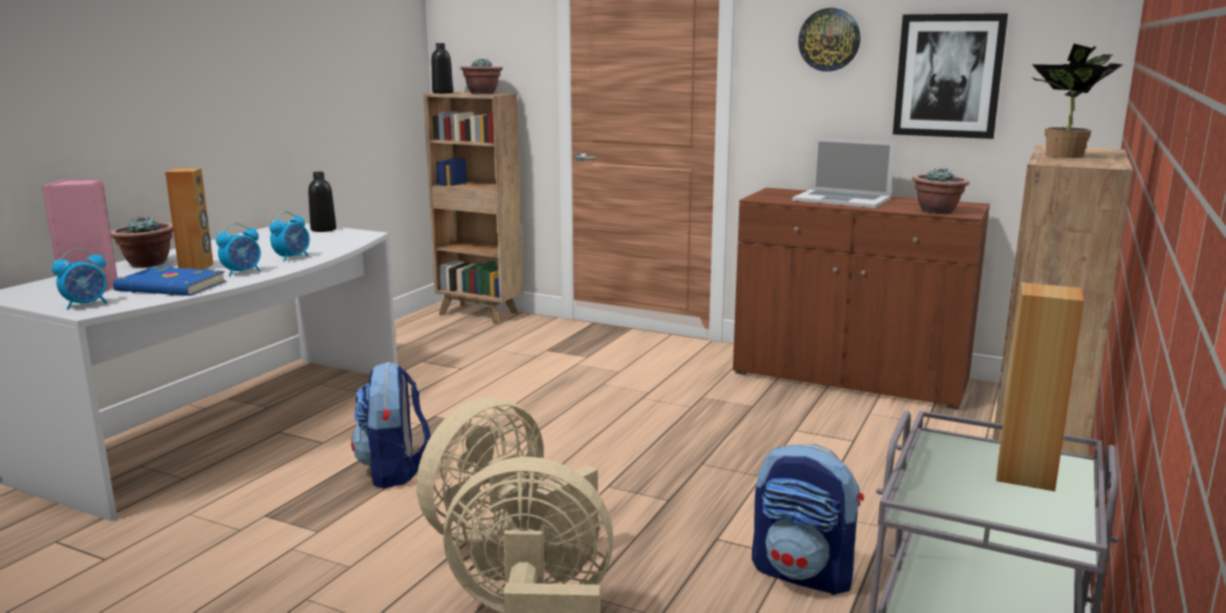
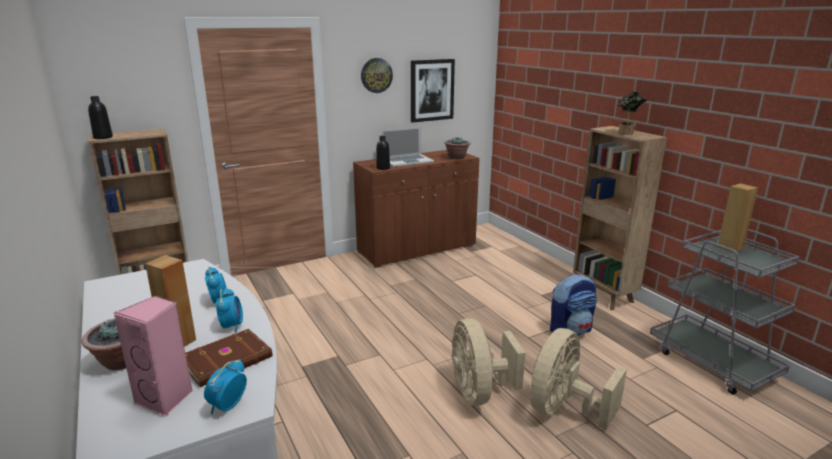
camera: 55 degrees left, 5 degrees up
alarm clock [52,249,107,310] -> alarm clock turned 150 degrees counterclockwise [204,359,247,414]
blue book [113,267,226,296] -> brown book [185,329,273,387]
black bottle [308,172,336,232] -> black bottle moved to [376,136,390,170]
backpack [351,362,431,488] -> none
potted plant [460,58,503,94] -> none

